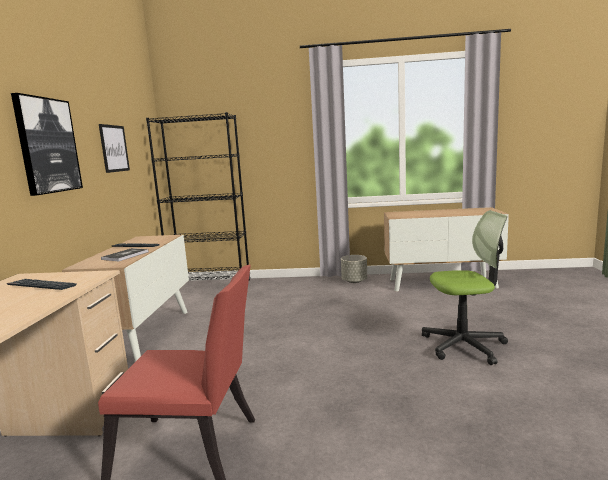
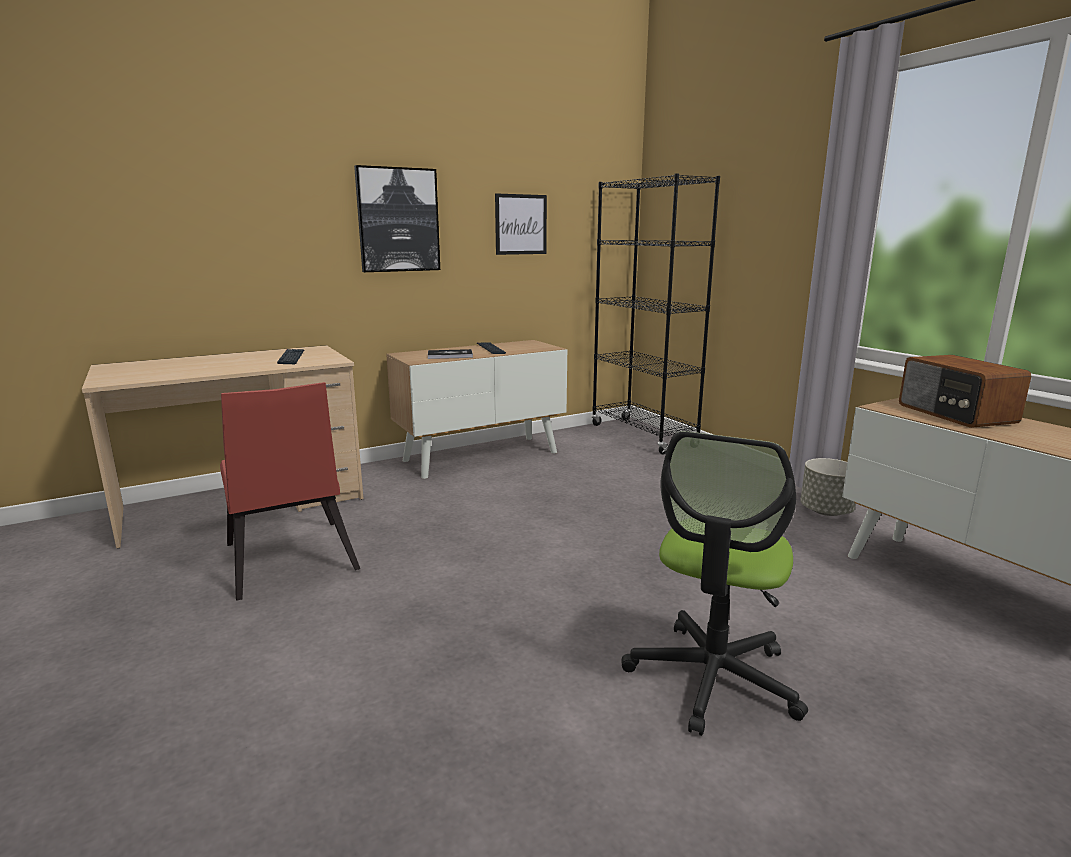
camera: 55 degrees right, 5 degrees up
office chair [422,210,508,365] -> office chair turned 60 degrees clockwise [622,431,808,736]
none -> radio [899,355,1031,428]

